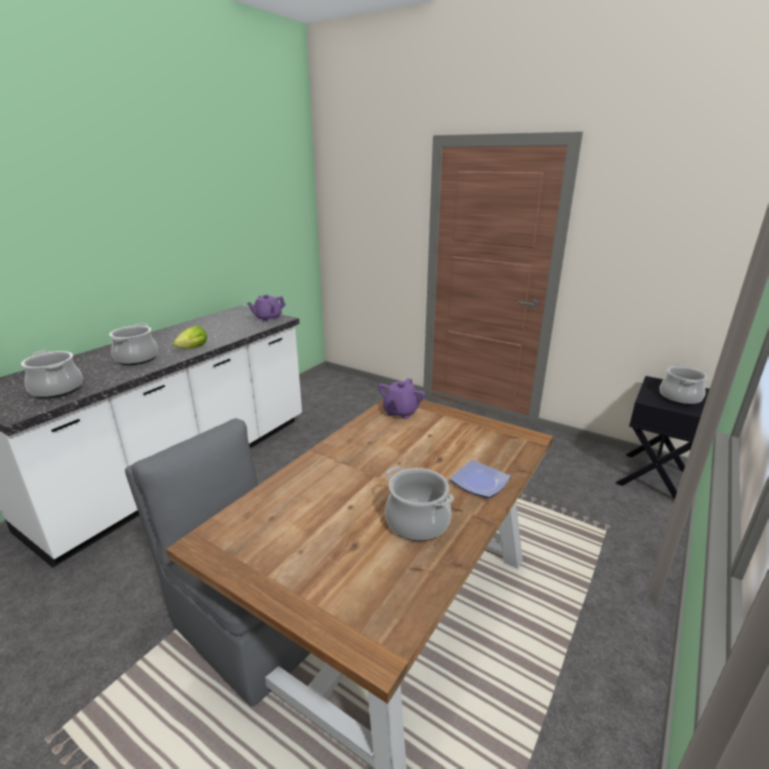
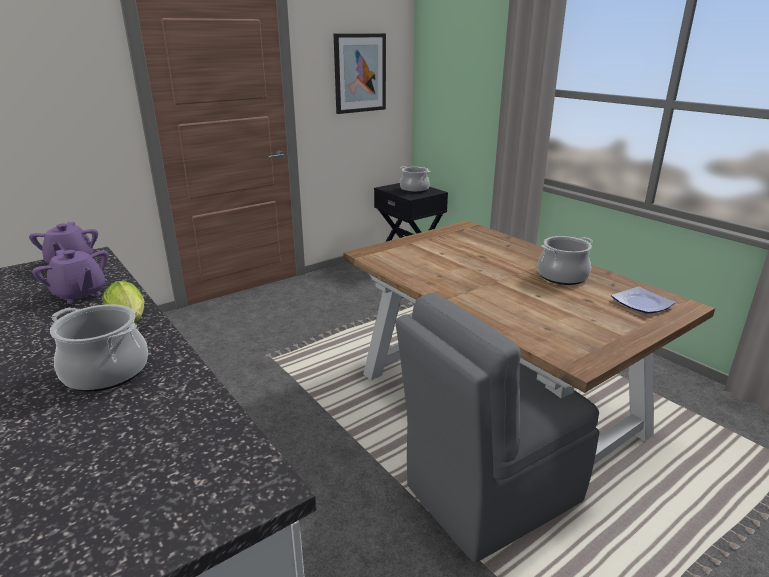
camera: 70 degrees left, 0 degrees up
cooking pot [21,350,83,398] -> none
purple teapot [378,378,425,419] -> purple teapot moved to [32,249,108,304]
plate [450,460,511,498] -> plate moved to [611,286,676,314]
none -> picture [334,33,386,114]

